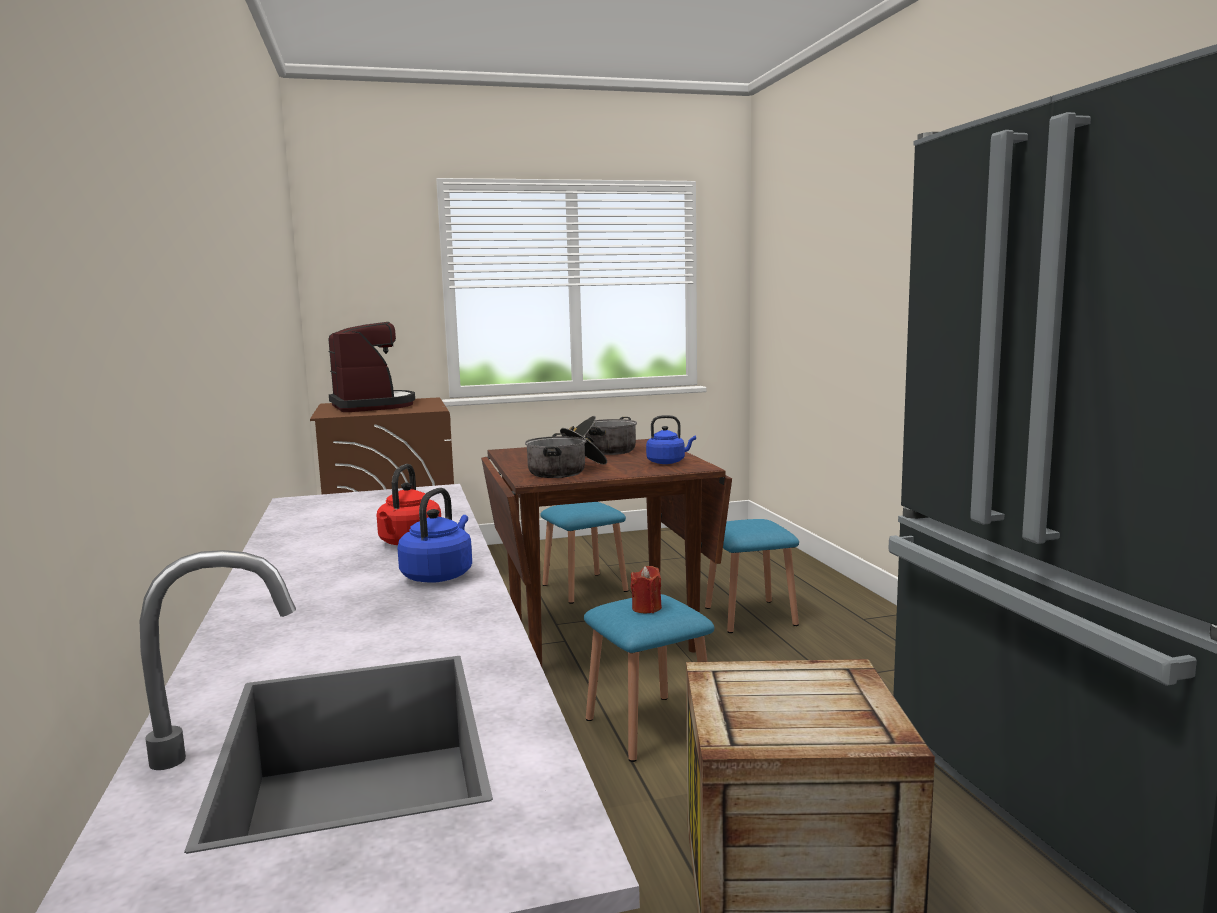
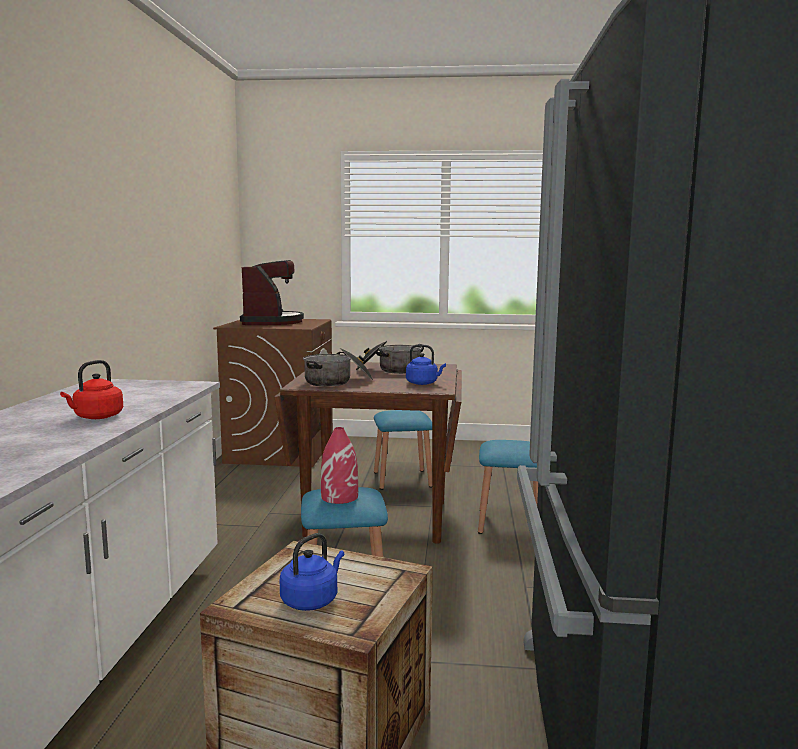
camera: 20 degrees right, 0 degrees up
blue kettle [397,488,472,583] -> blue kettle moved to [280,533,344,611]
red candle [631,566,662,613] -> red vase [321,427,358,504]

